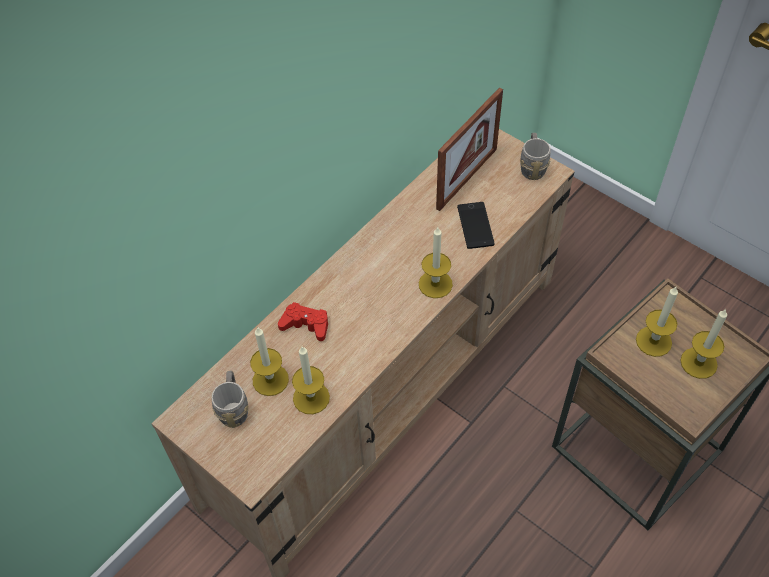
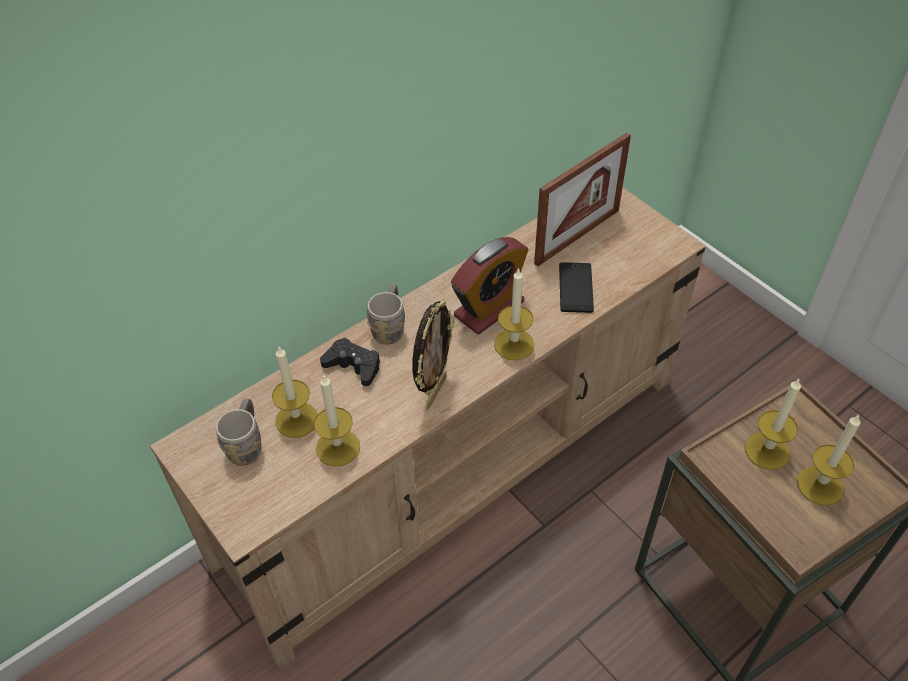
camera: 10 degrees right, 5 degrees down
red game controller [278,302,328,341] -> black game controller [320,338,380,386]
grey mug [520,133,551,180] -> grey mug moved to [366,285,405,345]
none -> picture frame [412,300,454,410]
none -> alarm clock [451,237,528,334]

